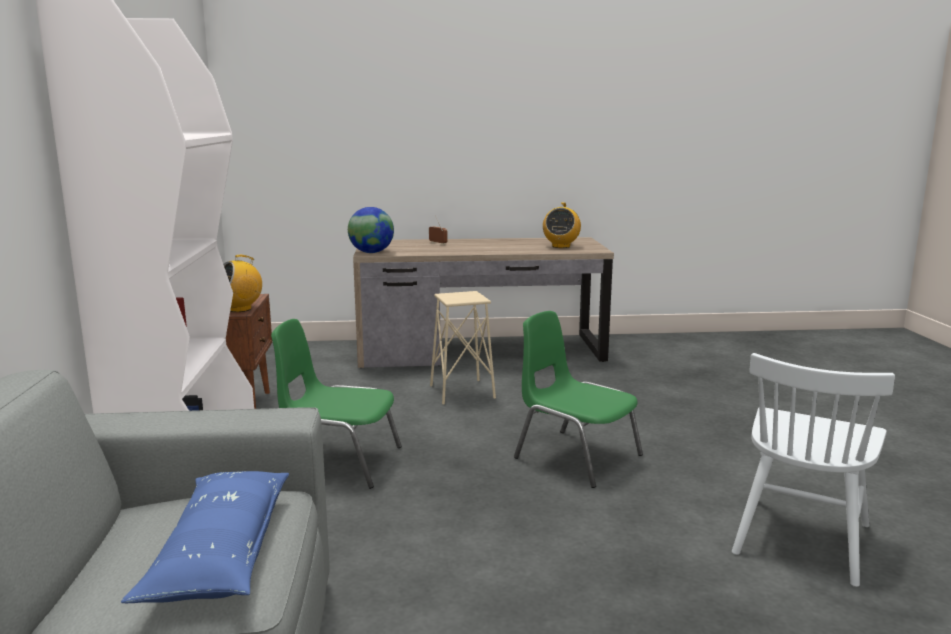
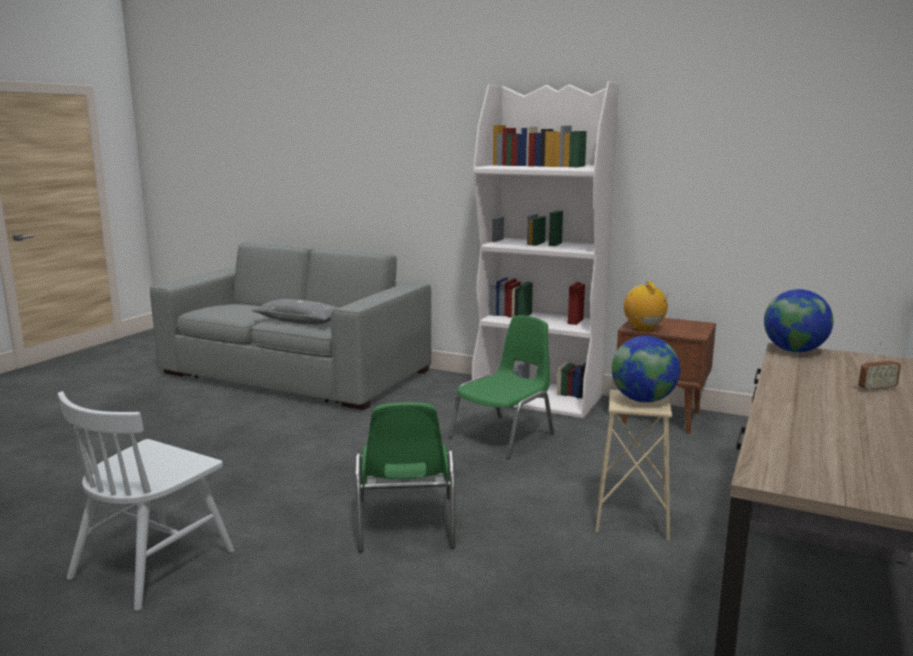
camera: 120 degrees right, 0 degrees up
blue pillow [121,471,289,603] -> grey pillow [252,299,338,325]
green chair [514,311,643,488] -> green chair turned 105 degrees clockwise [355,402,455,552]
radio [543,202,581,248] -> none
white chair [732,353,895,587] -> white chair turned 120 degrees counterclockwise [58,391,234,611]
none -> globe [611,336,680,403]

